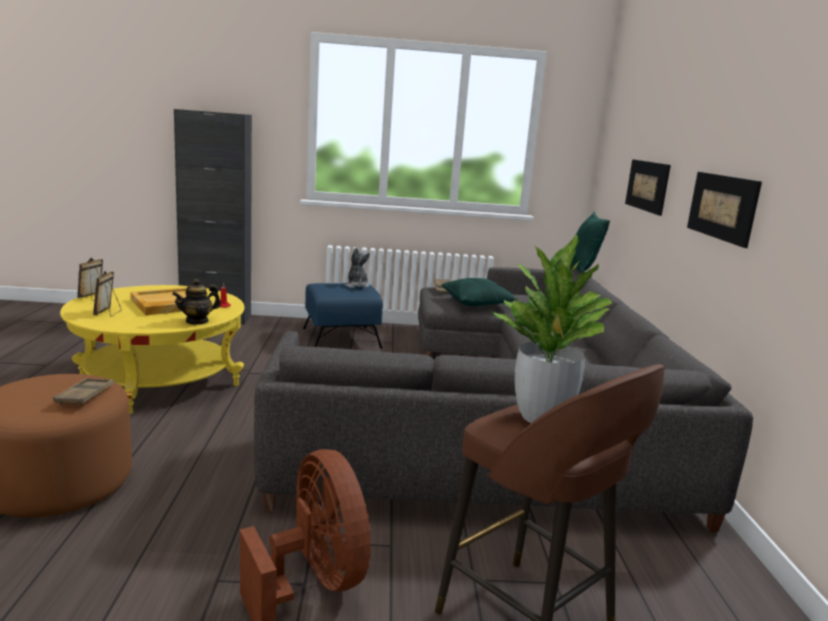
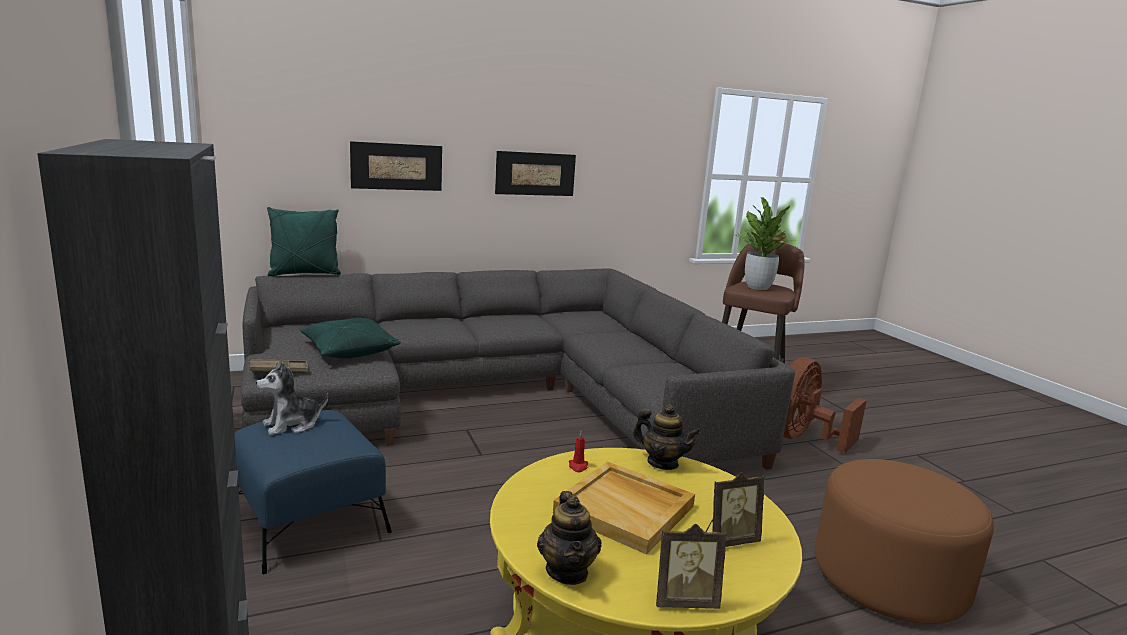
camera: 110 degrees left, 0 degrees up
brown tray [53,378,114,406] -> none
none -> teapot [537,491,602,585]

